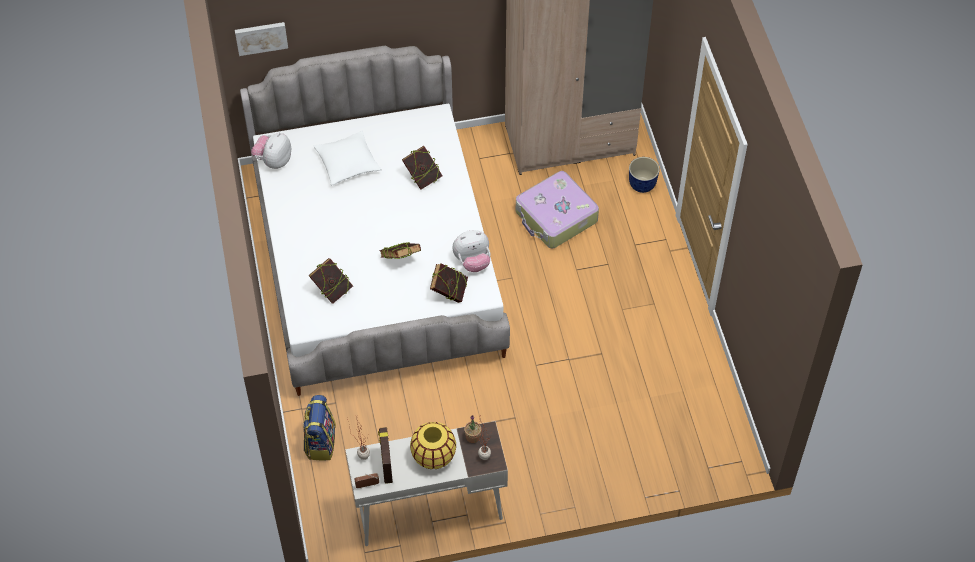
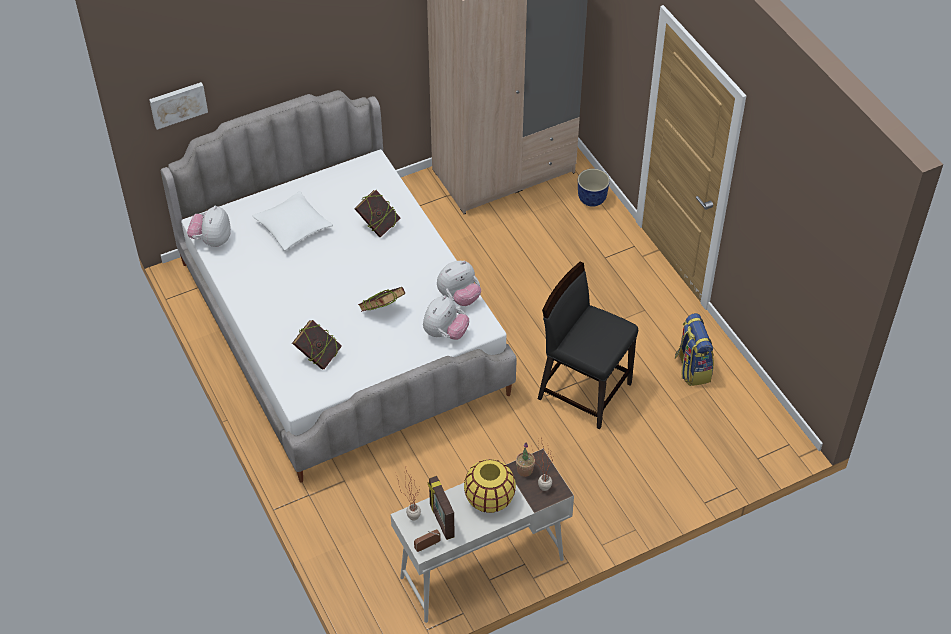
camera: 15 degrees left, 5 degrees down
backpack [303,395,336,460] -> backpack moved to [674,313,714,386]
book [430,263,468,303] -> plush toy [423,295,469,340]
suitcase [516,171,599,248] -> none
none -> black chair [538,262,638,429]

